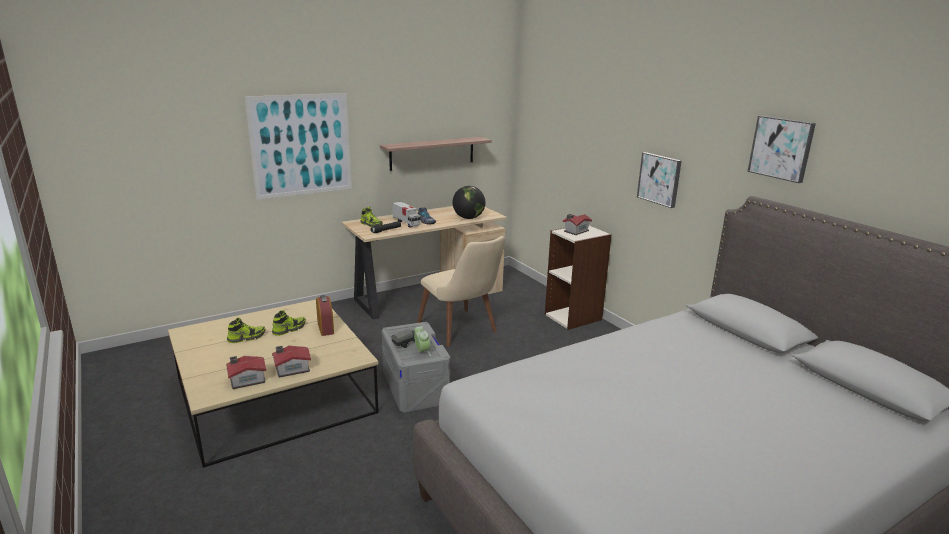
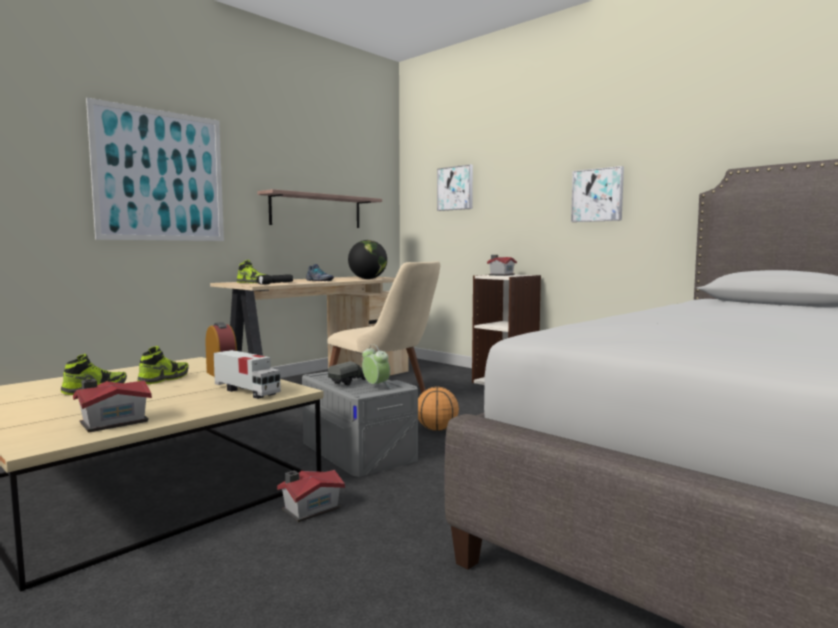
camera: 15 degrees left, 15 degrees down
toy house [272,346,311,378] -> toy house moved to [277,470,345,522]
toy truck [392,202,420,228] -> toy truck moved to [214,350,281,399]
picture [747,116,816,183] -> picture moved to [437,164,473,211]
none -> basketball [418,387,459,431]

